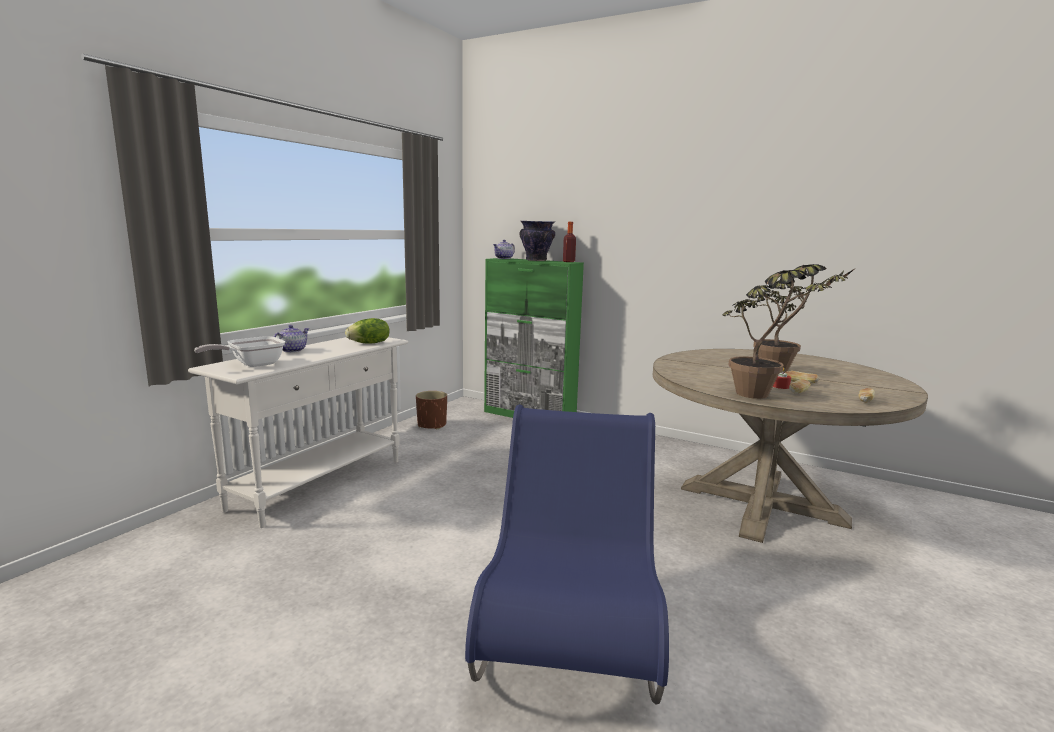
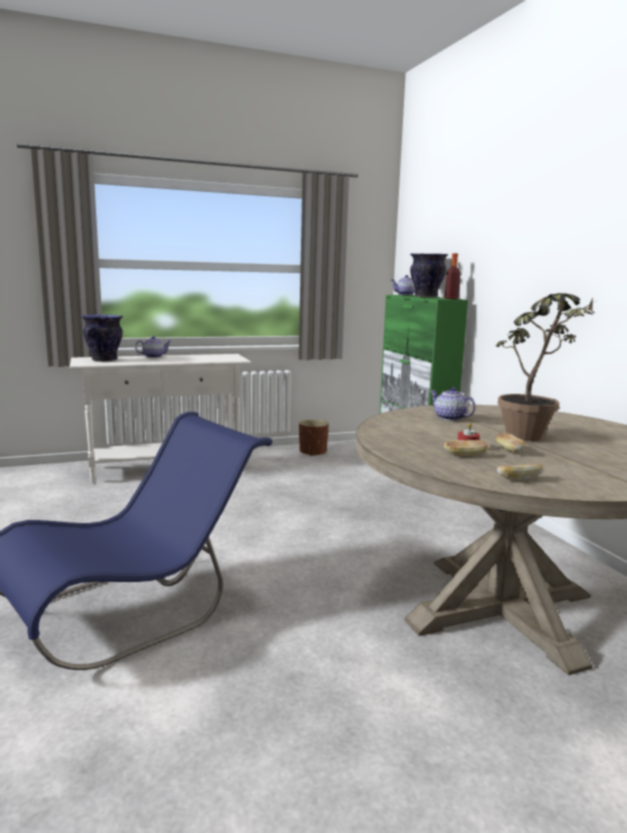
camera: 40 degrees right, 0 degrees up
frying pan [194,336,285,367] -> vase [81,314,123,362]
lettuce [345,318,390,344] -> none
potted plant [723,270,836,399] -> none
none -> teapot [430,387,476,421]

